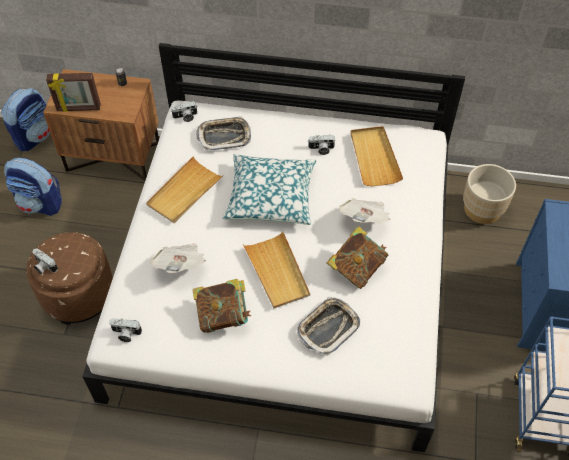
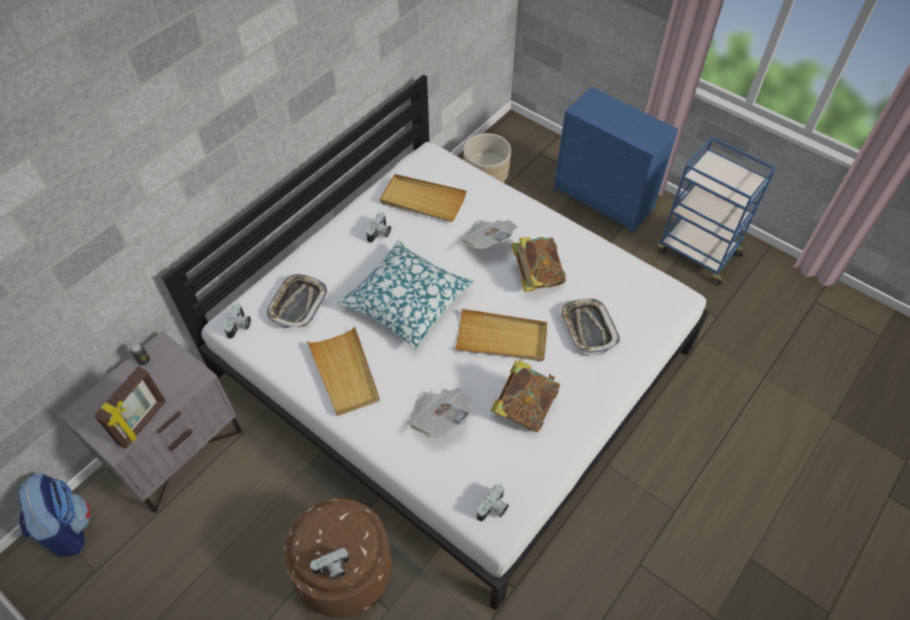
camera: 60 degrees left, 0 degrees up
backpack [4,158,62,216] -> none
brown nightstand [43,69,159,181] -> grey nightstand [59,331,242,513]

